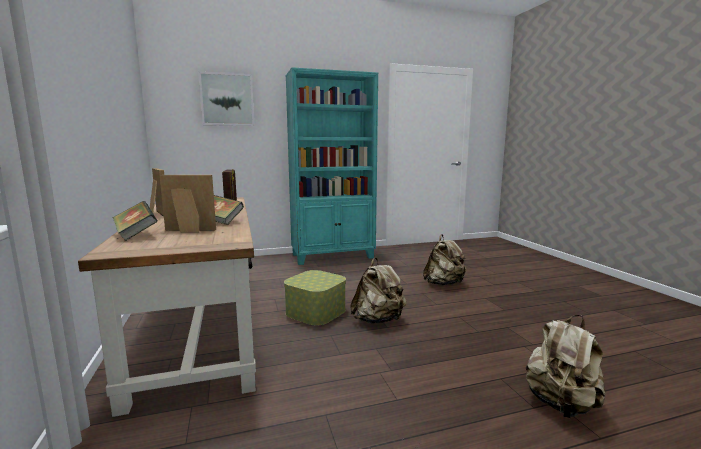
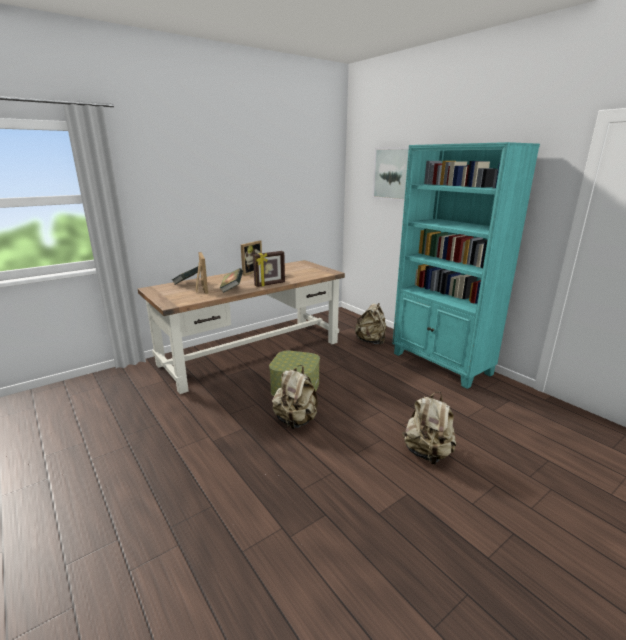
camera: 70 degrees right, 10 degrees up
beige backpack [526,315,606,418] -> beige backpack moved to [355,303,387,345]

